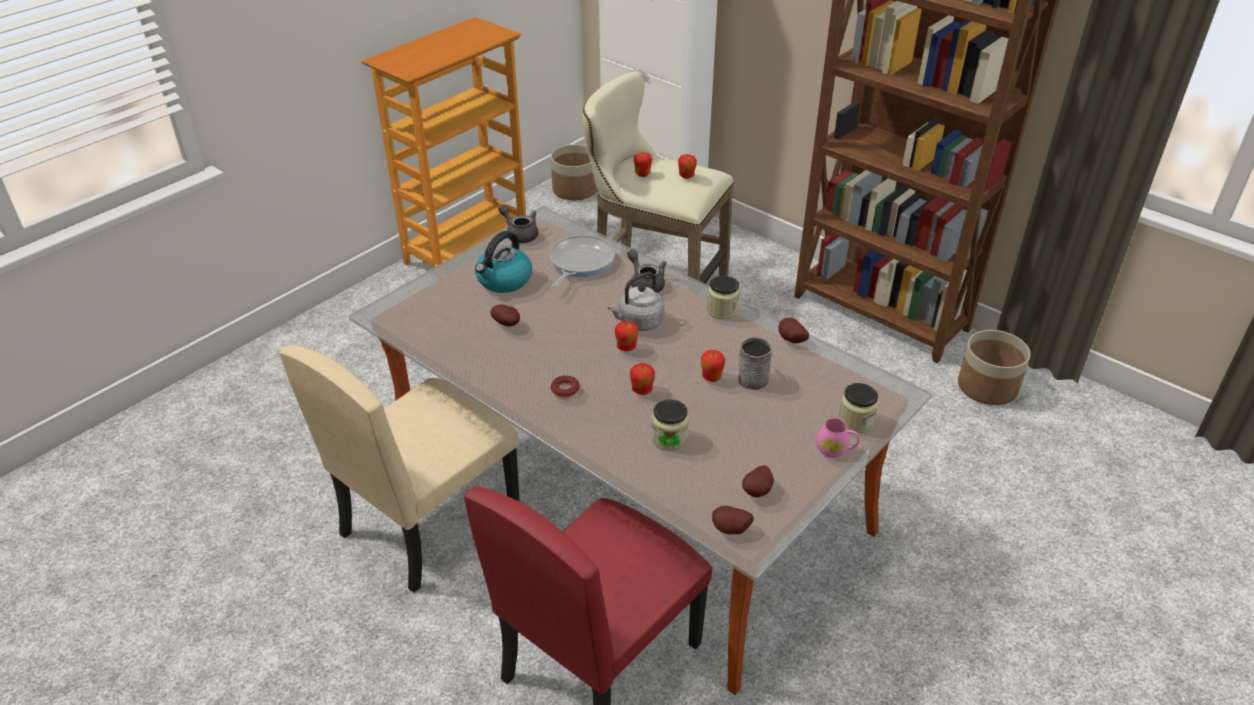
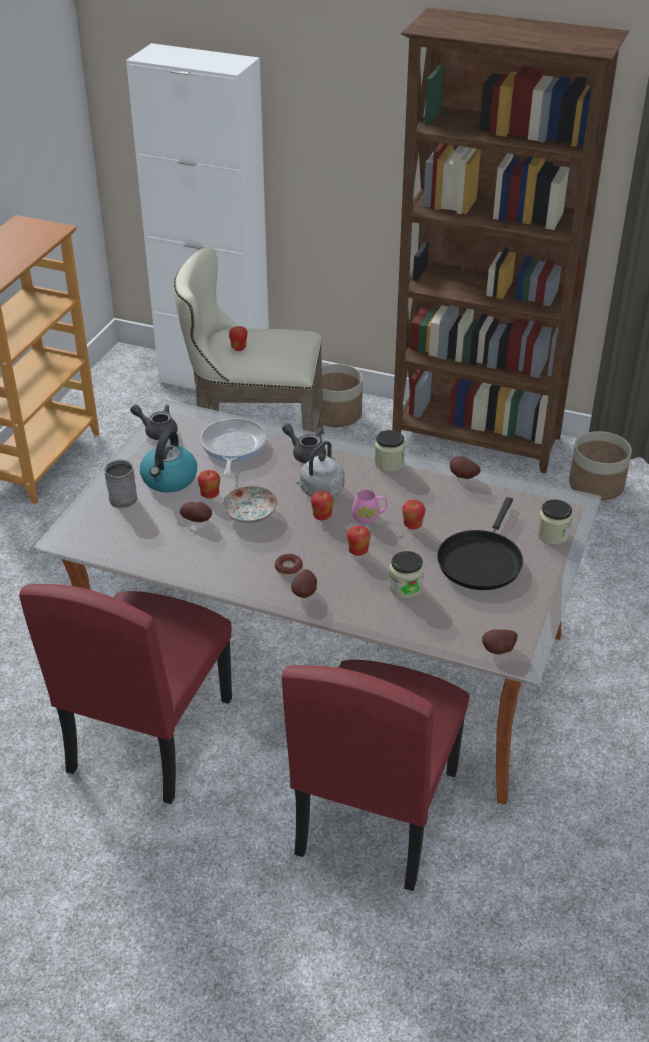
camera: 20 degrees left, 0 degrees up
beige chair [280,345,520,593] -> red chair [19,584,232,804]
planter [551,144,597,200] -> planter moved to [312,364,363,427]
apple [678,154,697,179] -> apple moved to [197,470,220,499]
grey mug [738,337,772,390] -> grey mug moved to [104,459,137,508]
potato [742,465,774,497] -> potato moved to [291,569,317,598]
pink mug [817,418,859,458] -> pink mug moved to [352,489,387,524]
none -> plate [222,486,277,523]
none -> black frying pan [437,497,523,590]

